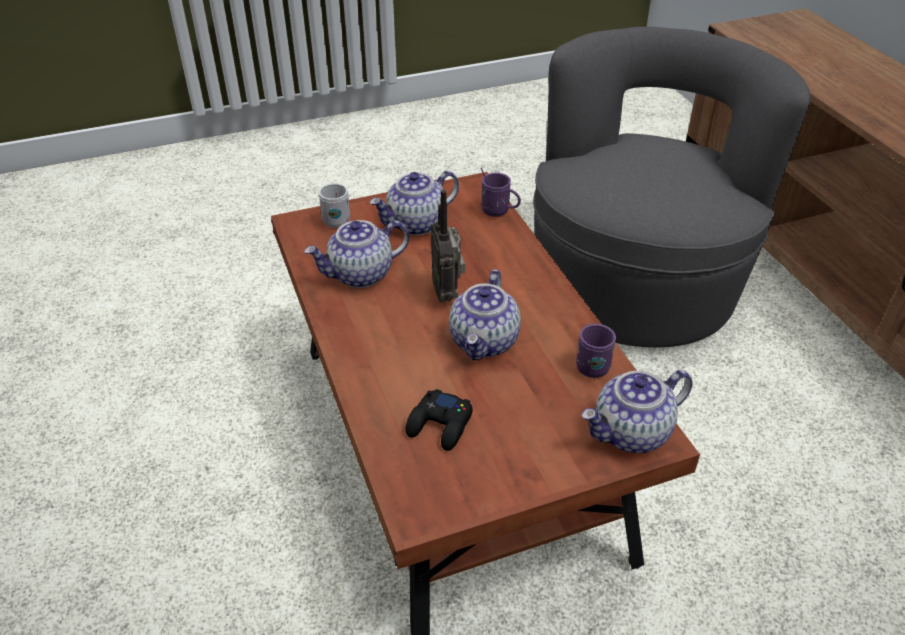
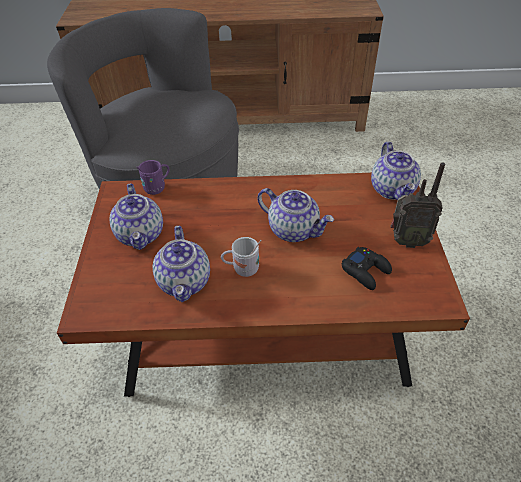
camera: 70 degrees left, 5 degrees up
white mug [319,183,350,228] -> white mug moved to [221,237,262,277]
radio [431,190,465,302] -> radio moved to [390,163,445,248]
purple mug [576,324,616,378] -> none

